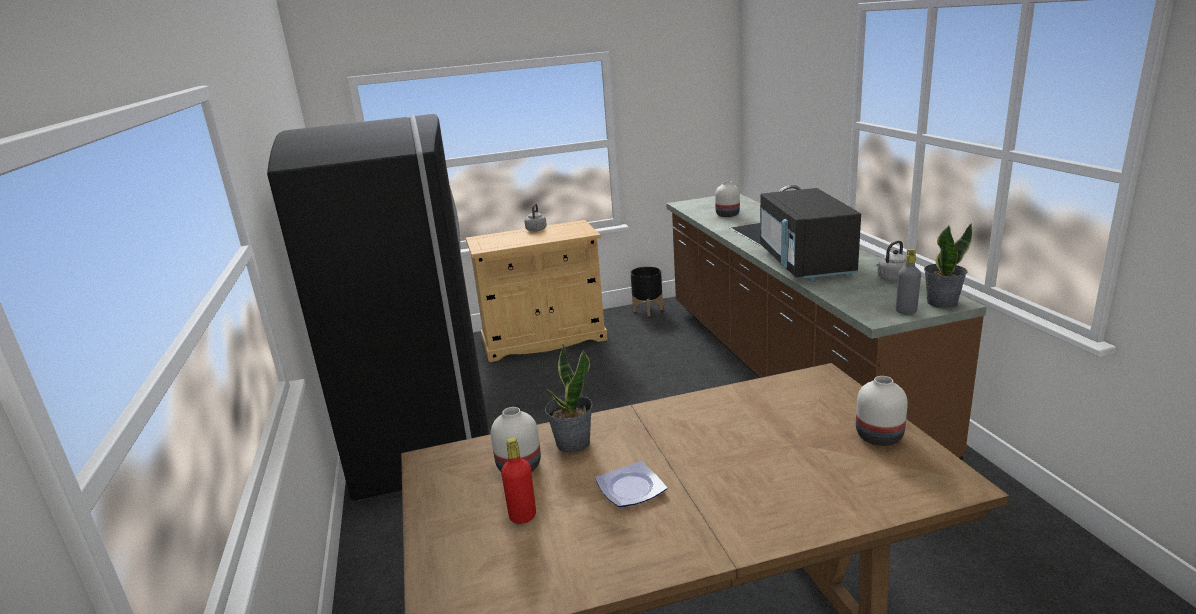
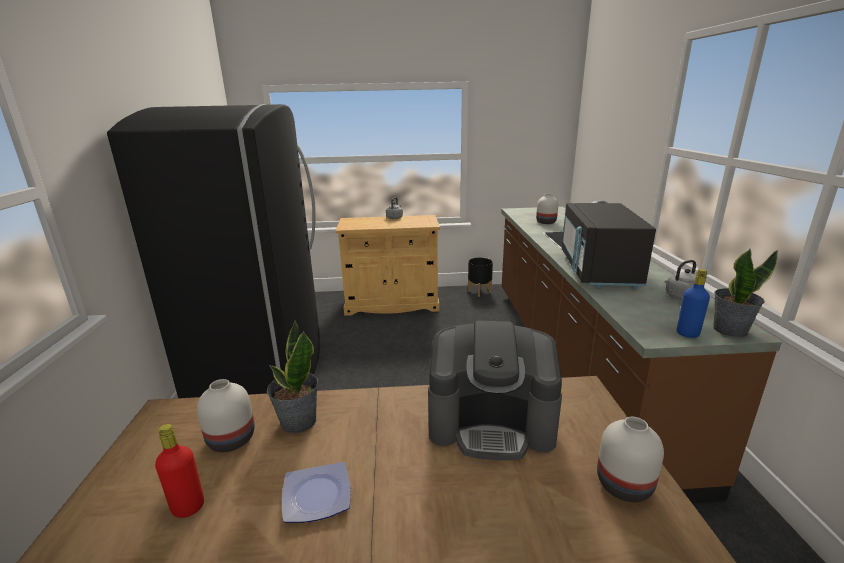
camera: 10 degrees right, 0 degrees up
grey bottle [896,249,921,314] -> blue bottle [677,269,710,338]
none -> coffee machine [428,321,562,460]

